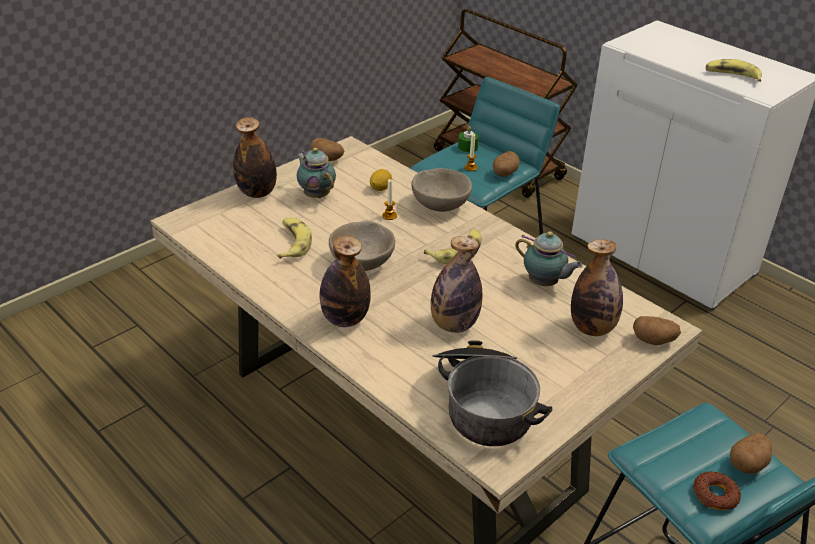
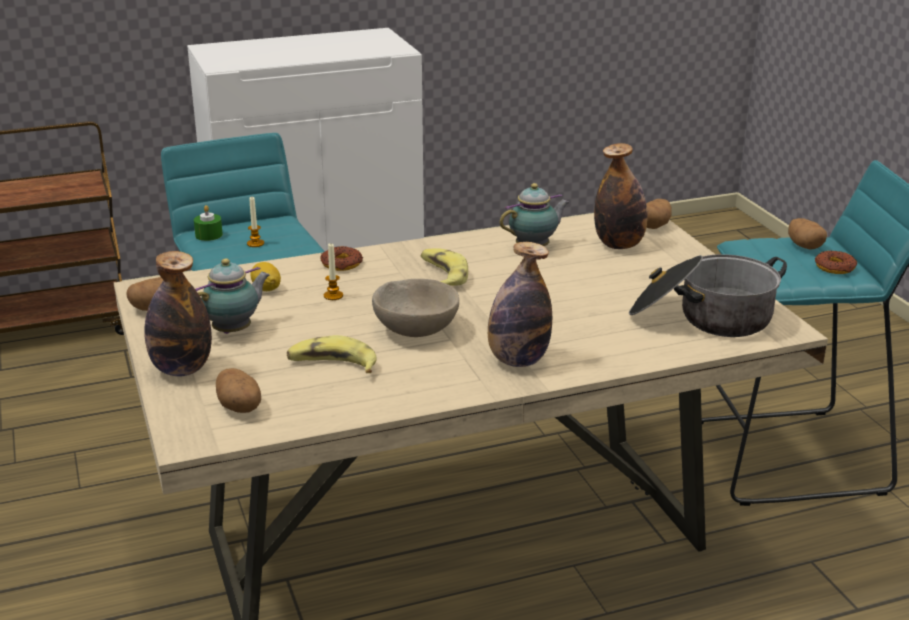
camera: 65 degrees left, 10 degrees down
teapot [296,148,336,198] -> teapot turned 150 degrees clockwise [195,258,270,334]
beige bowl [411,168,472,212] -> donut [320,246,363,271]
bottle [431,236,482,333] -> none
potato [493,151,520,177] -> potato moved to [216,368,261,413]
banana [706,59,762,82] -> none

